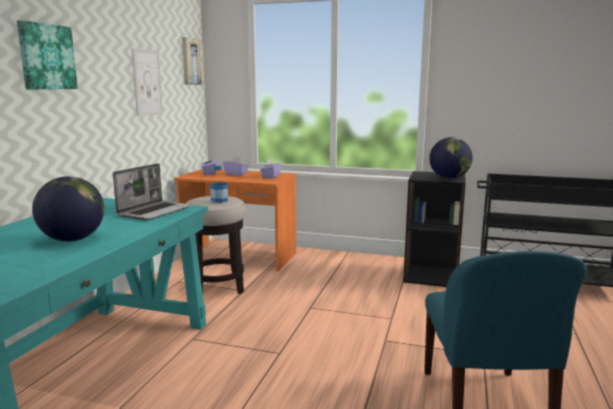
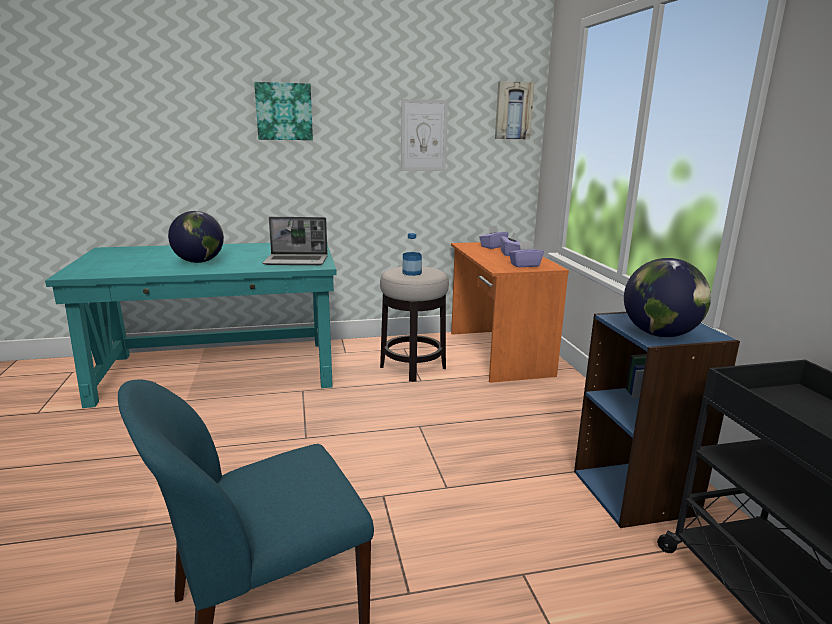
camera: 60 degrees right, 5 degrees up
black bookcase [403,171,466,287] -> blue bookcase [574,312,740,528]

